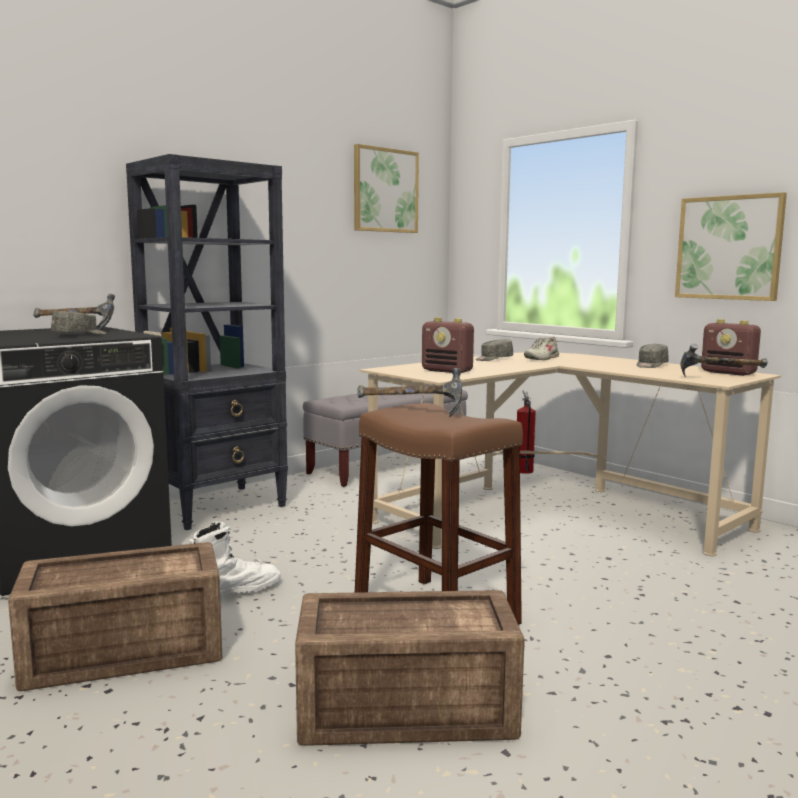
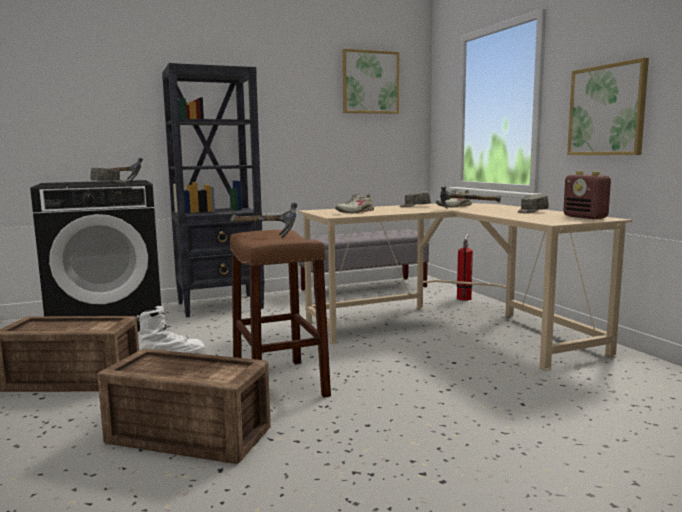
camera: 20 degrees right, 0 degrees up
radio [422,317,474,373] -> beige shoe [335,194,374,213]
hammer [680,344,768,377] -> hammer moved to [440,185,501,209]

